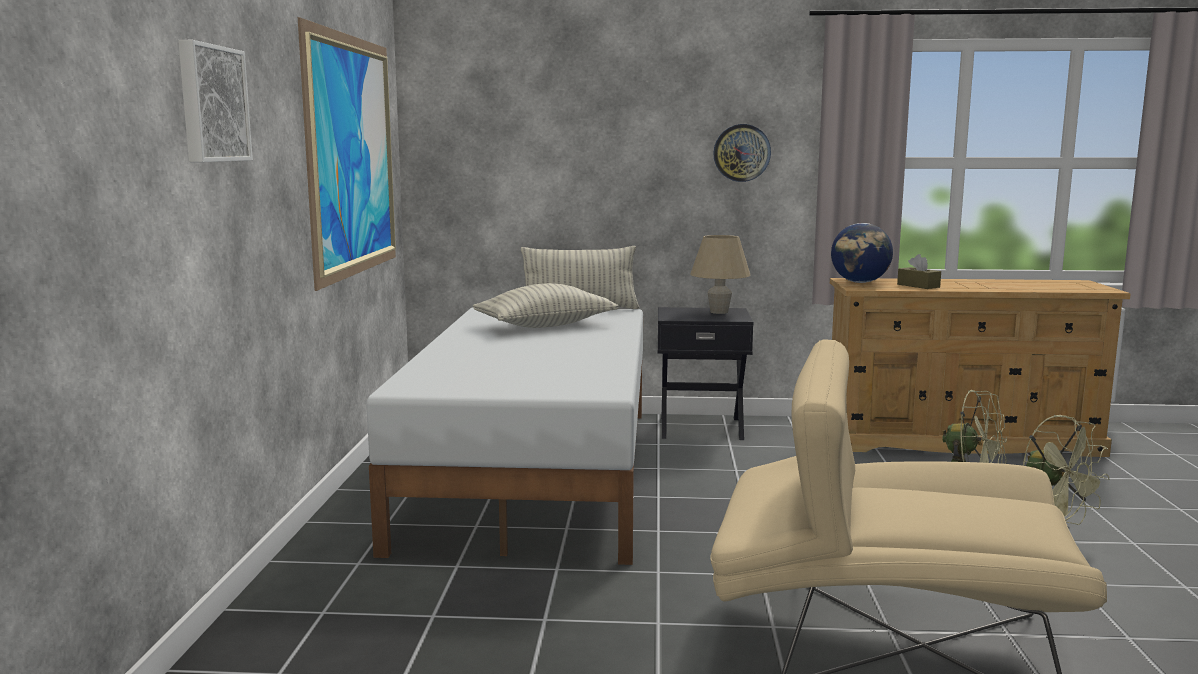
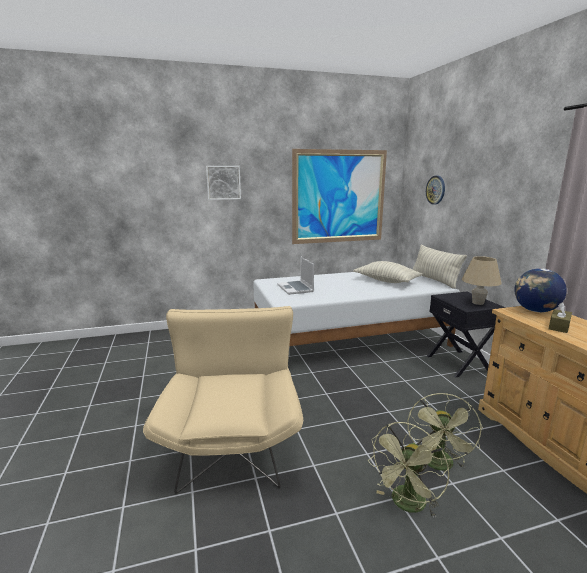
camera: 70 degrees right, 5 degrees up
wall clock [713,124,771,182] -> wall clock moved to [426,176,445,205]
none -> laptop [277,257,314,295]

